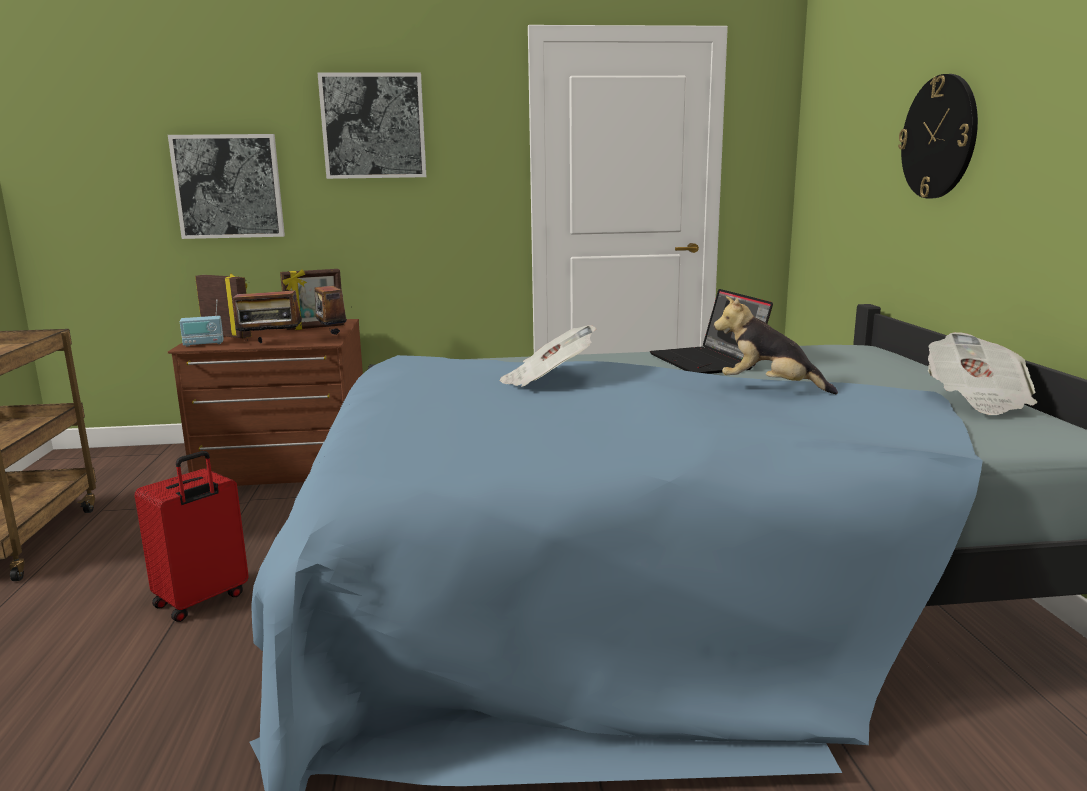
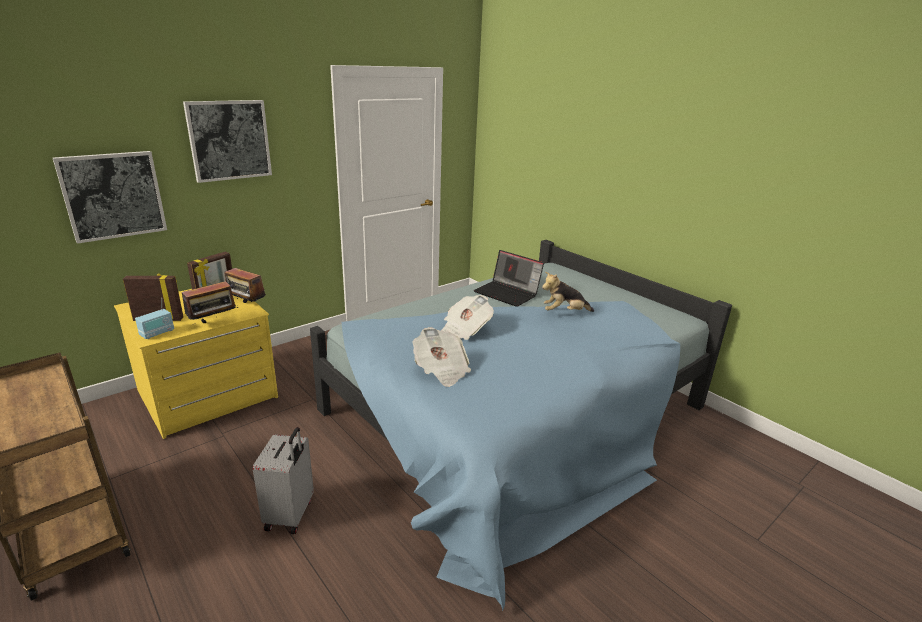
camera: 35 degrees left, 10 degrees up
red suitcase [134,451,249,622] -> grey suitcase [253,427,314,534]
brown dresser [168,319,363,486] -> yellow dresser [114,289,278,439]
wall clock [898,74,978,199] -> none
newspaper [928,332,1037,415] -> newspaper moved to [412,327,471,387]

